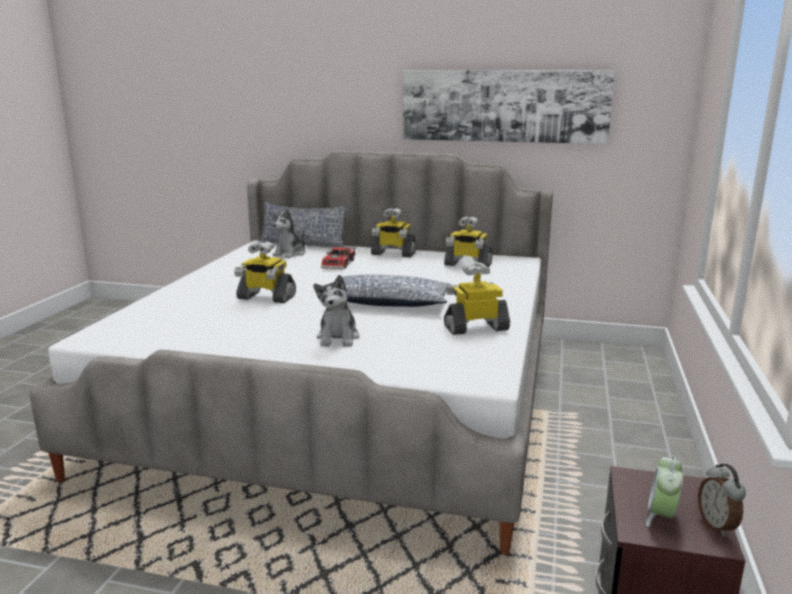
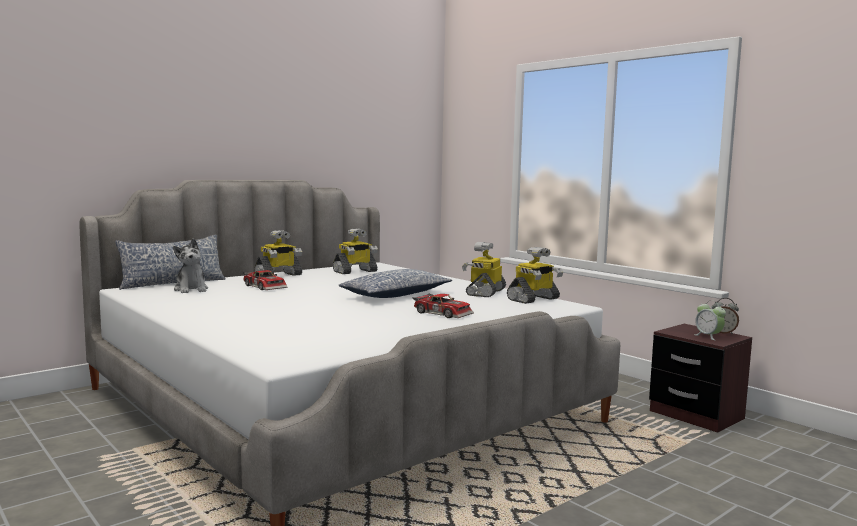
camera: 55 degrees left, 10 degrees down
toy robot [234,241,296,303] -> toy robot moved to [507,247,563,304]
plush toy [313,275,360,347] -> toy car [412,293,474,318]
picture [403,70,615,144] -> none

